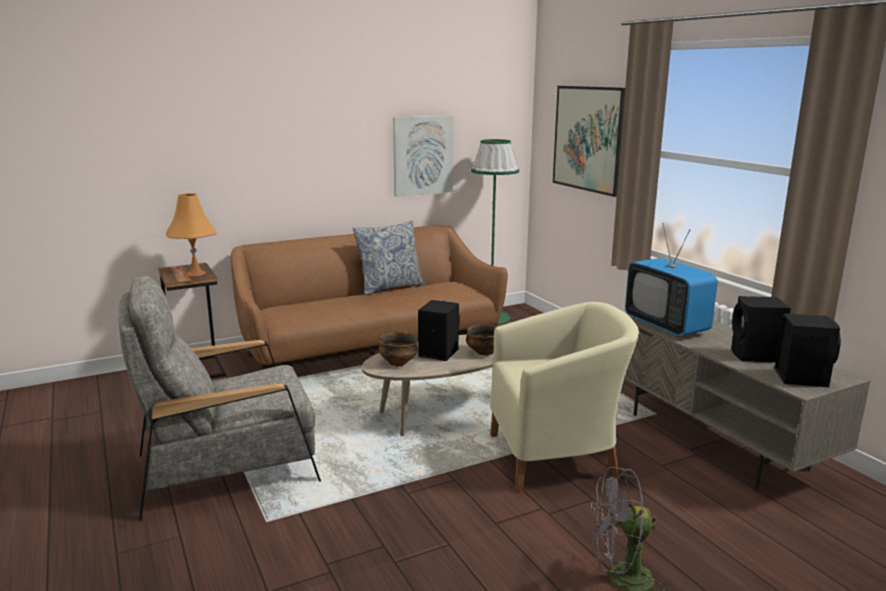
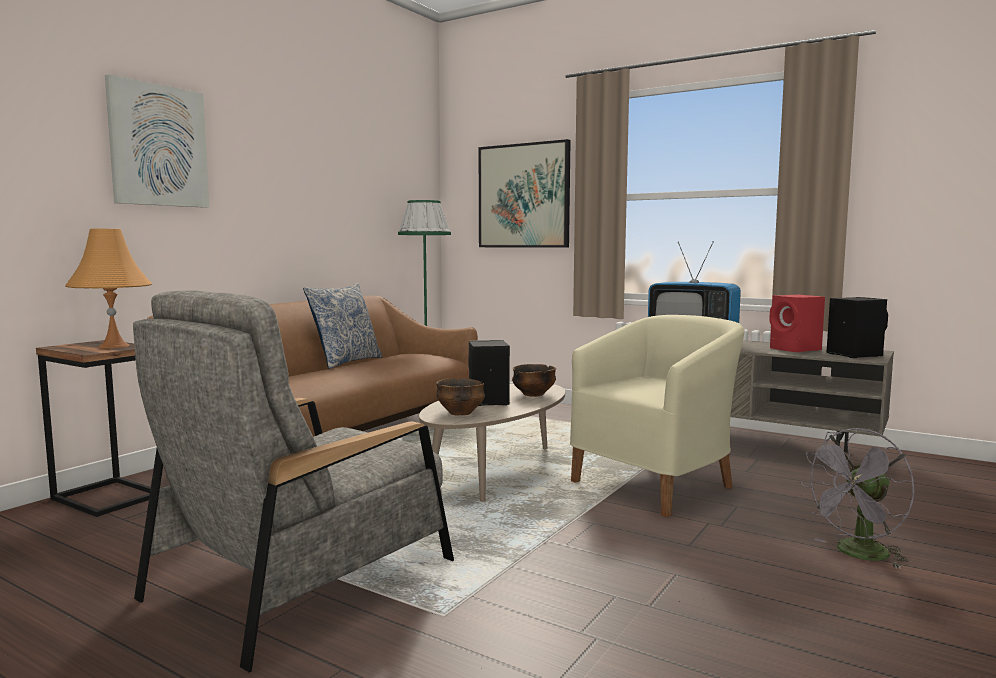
camera: 30 degrees left, 10 degrees down
picture [393,116,454,197] -> picture moved to [105,74,209,208]
black speaker [731,296,791,362] -> red speaker [769,295,825,352]

